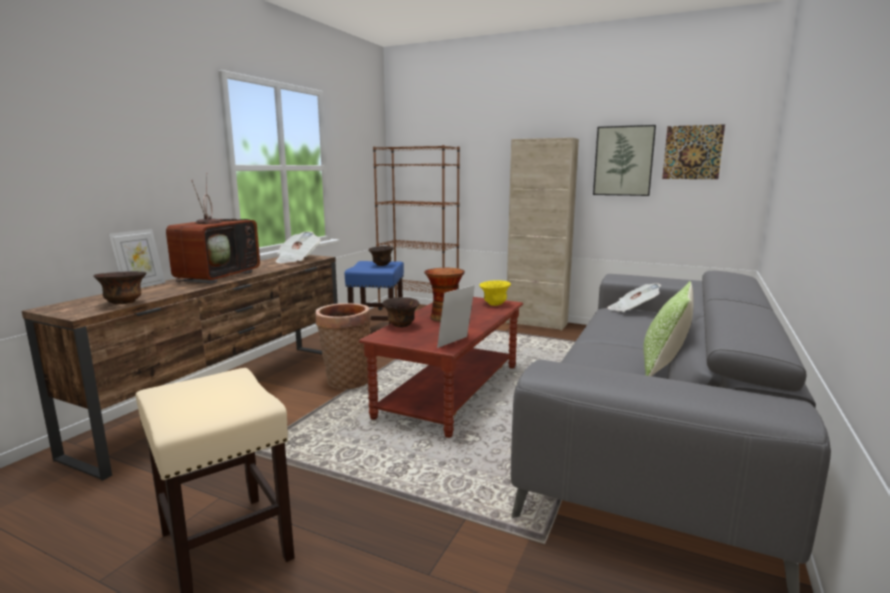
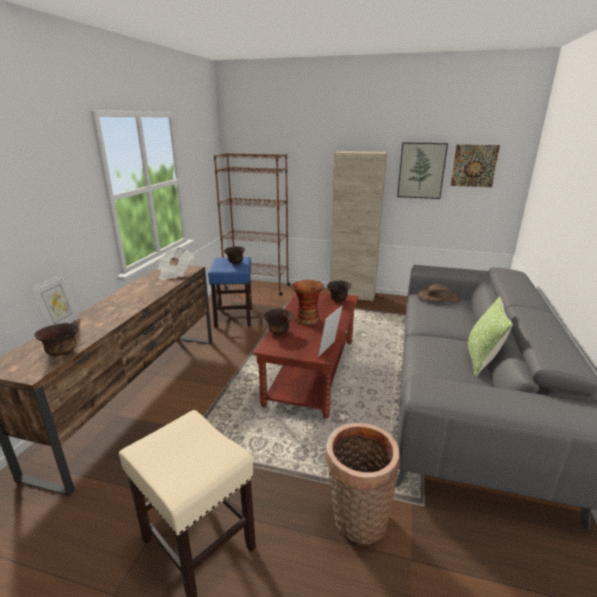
camera: 10 degrees left, 10 degrees up
television [166,173,260,284] -> none
basket [315,303,371,390] -> basket moved to [325,423,400,544]
yellow bowl [479,280,511,306] -> brown bowl [327,280,351,302]
newspaper [607,283,661,312] -> brown hat [417,284,461,302]

